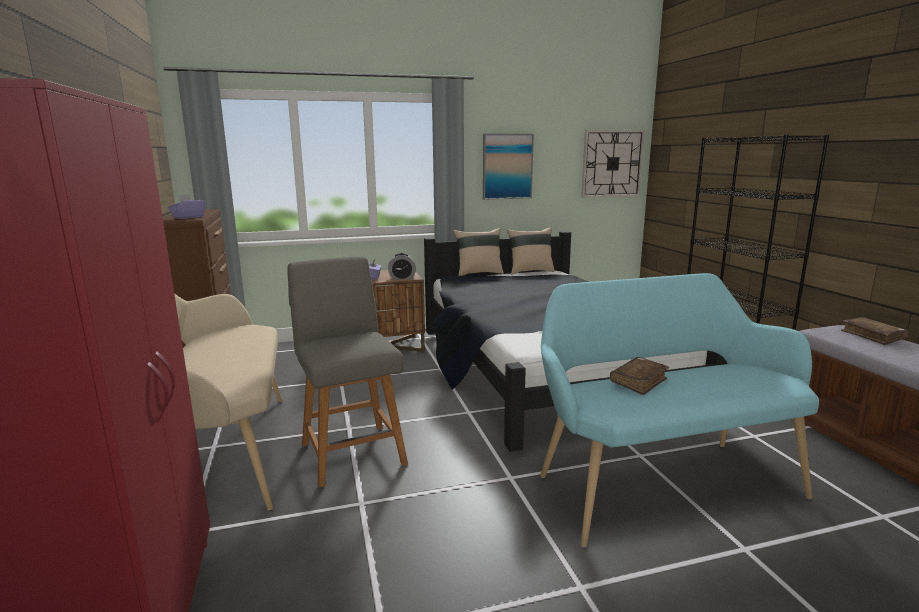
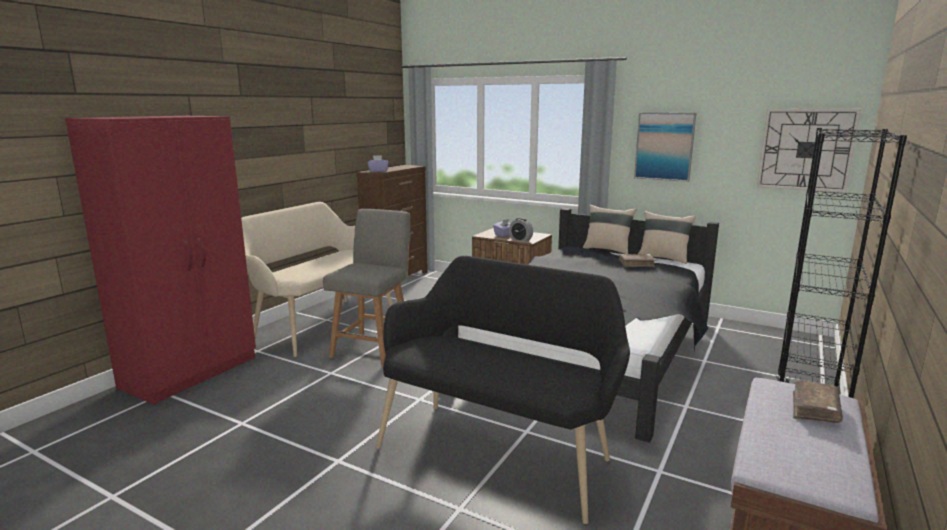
camera: 45 degrees right, 0 degrees up
turquoise bench [540,273,819,547] -> black bench [376,256,630,524]
brown book [610,357,669,395] -> brown book moved to [619,254,656,267]

